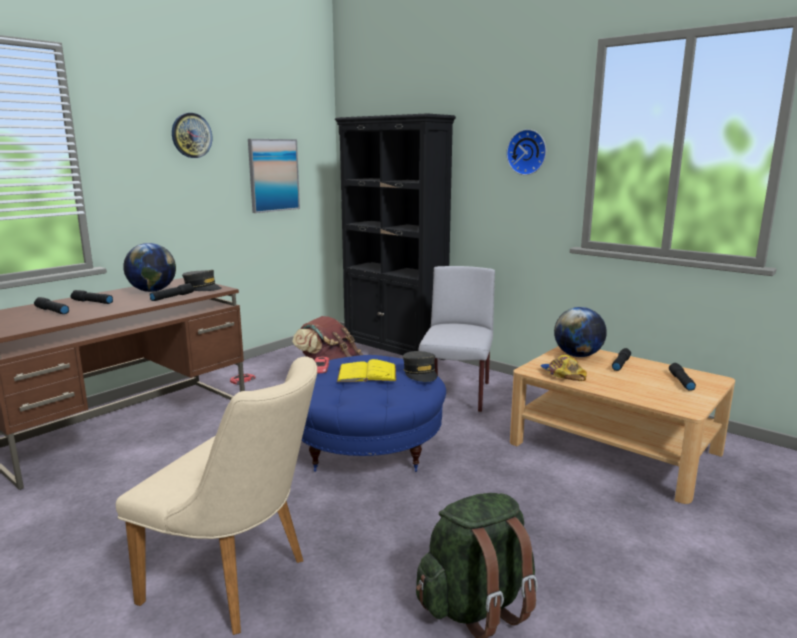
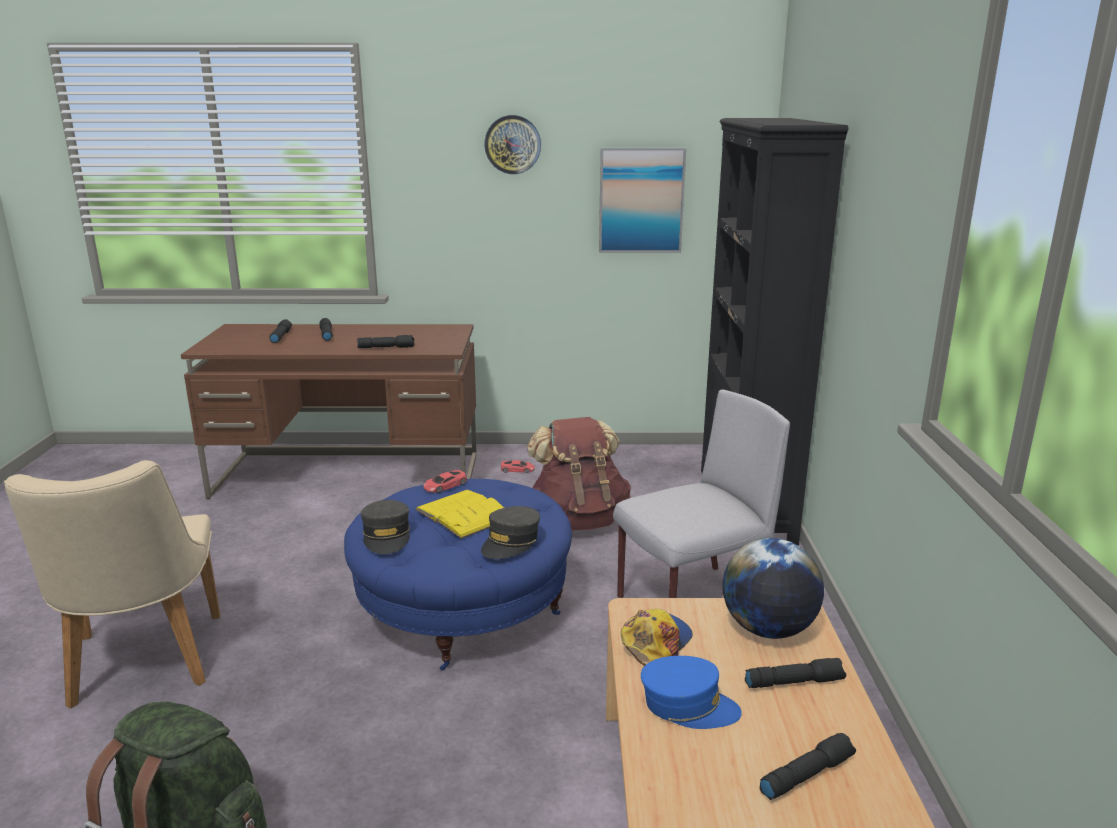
camera: 50 degrees right, 5 degrees up
globe [123,243,176,292] -> none
grey cap [182,270,222,291] -> grey cap moved to [361,500,410,554]
wall clock [506,129,546,175] -> none
none -> blue cap [641,656,742,729]

